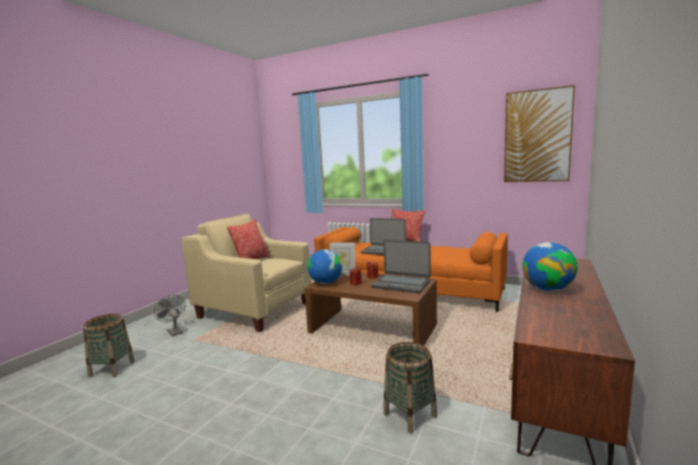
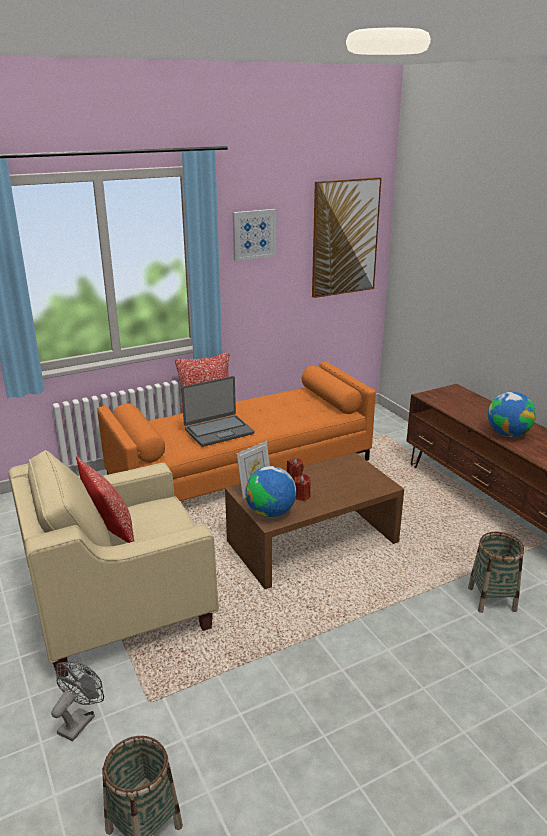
camera: 55 degrees left, 15 degrees up
grey fan [154,295,185,336] -> grey fan turned 120 degrees clockwise [51,661,104,741]
laptop [371,240,431,293] -> none
none -> picture [233,209,276,261]

